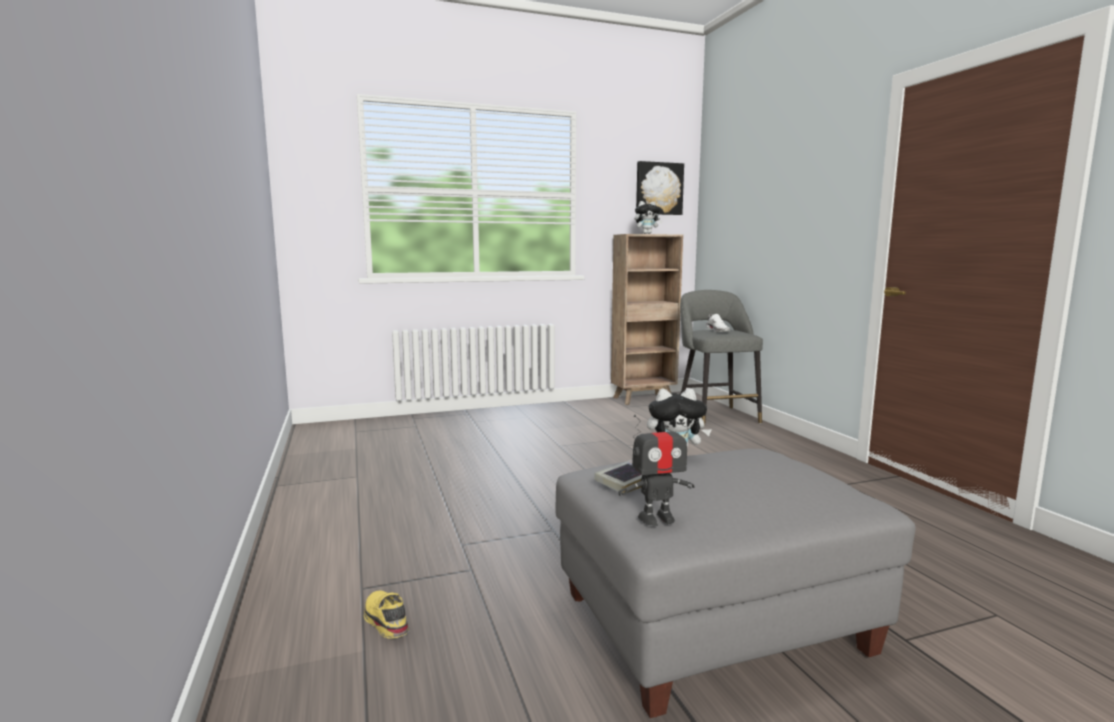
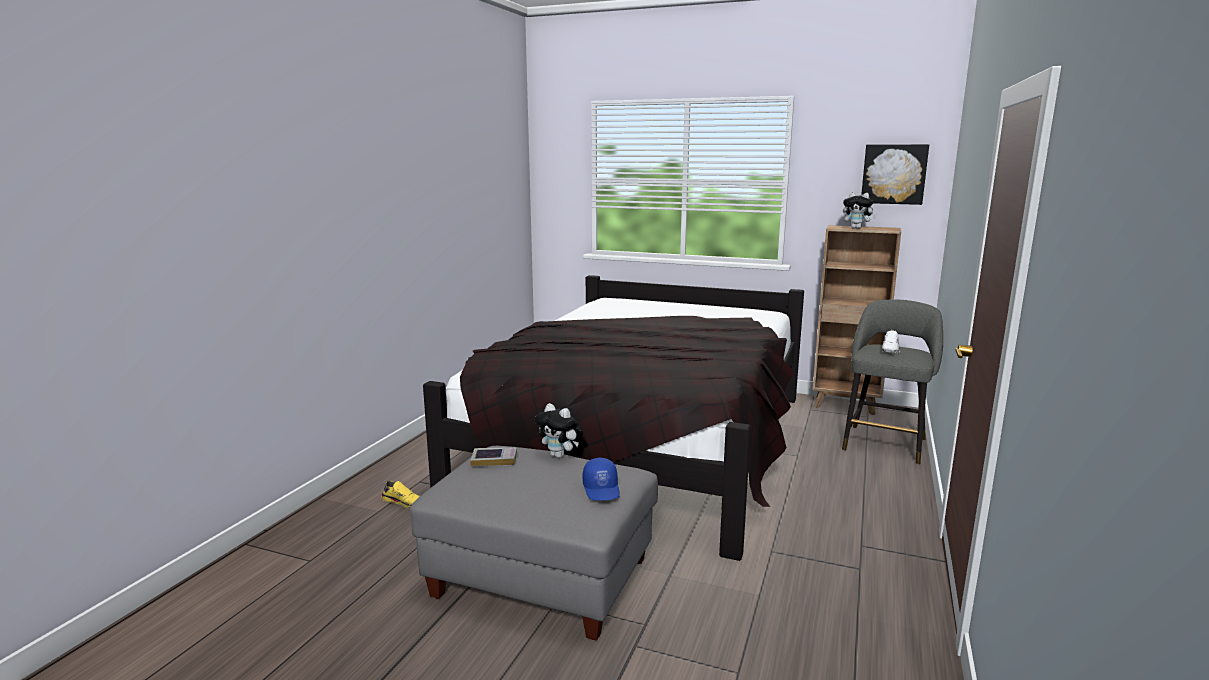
camera: 40 degrees right, 5 degrees up
yellow shoe [364,591,409,639] -> yellow shoe turned 105 degrees clockwise [382,481,420,508]
toy robot [618,414,695,526] -> none
none -> black bed [423,275,804,561]
none -> blue cap [583,458,620,501]

